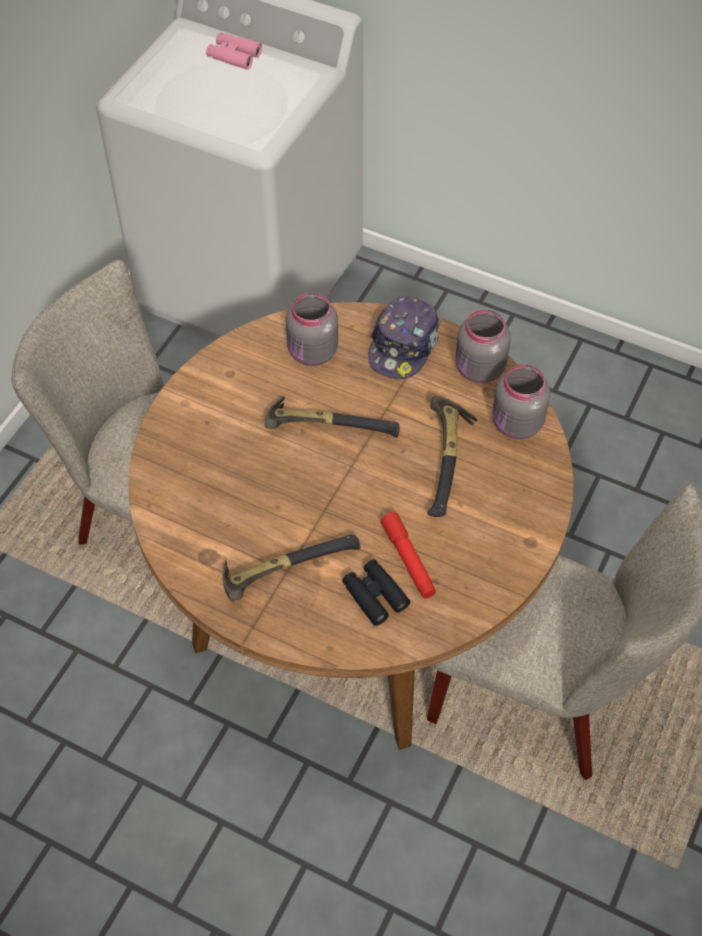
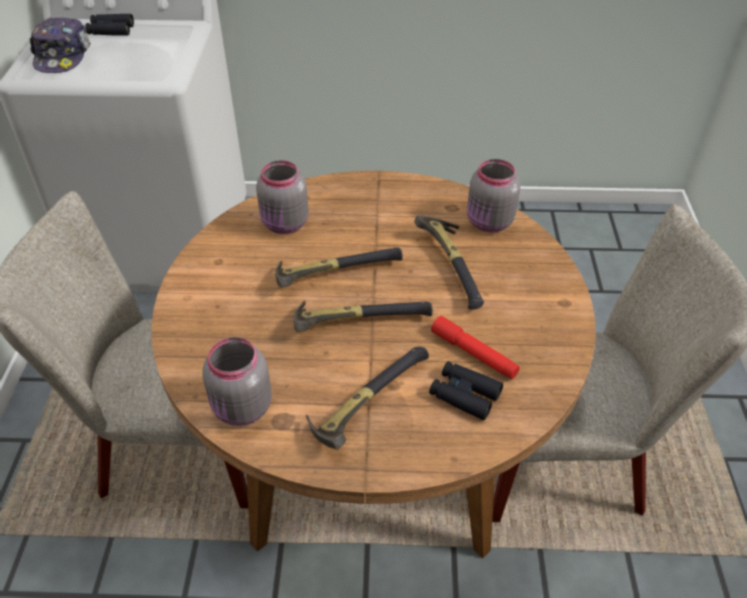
camera: 25 degrees left, 10 degrees down
pink binoculars [206,32,262,70] -> black binoculars [85,14,134,36]
cap [368,296,439,379] -> cap moved to [30,17,91,73]
grey jar [455,310,511,383] -> grey jar moved to [202,337,272,426]
none -> hammer [294,301,433,332]

